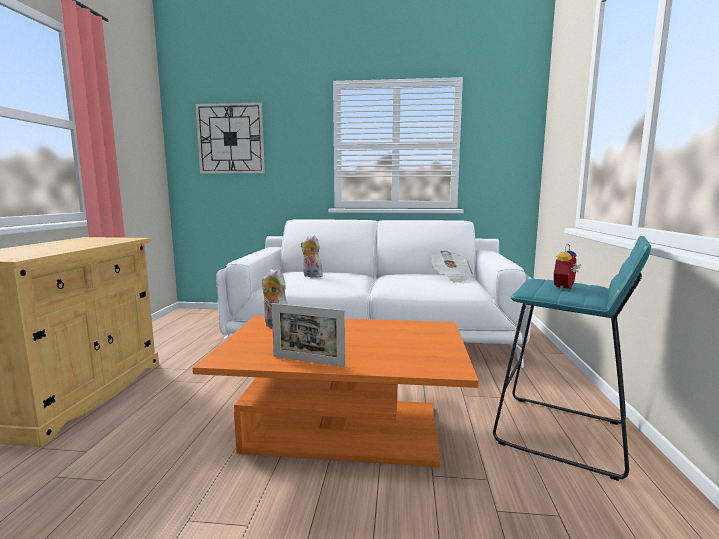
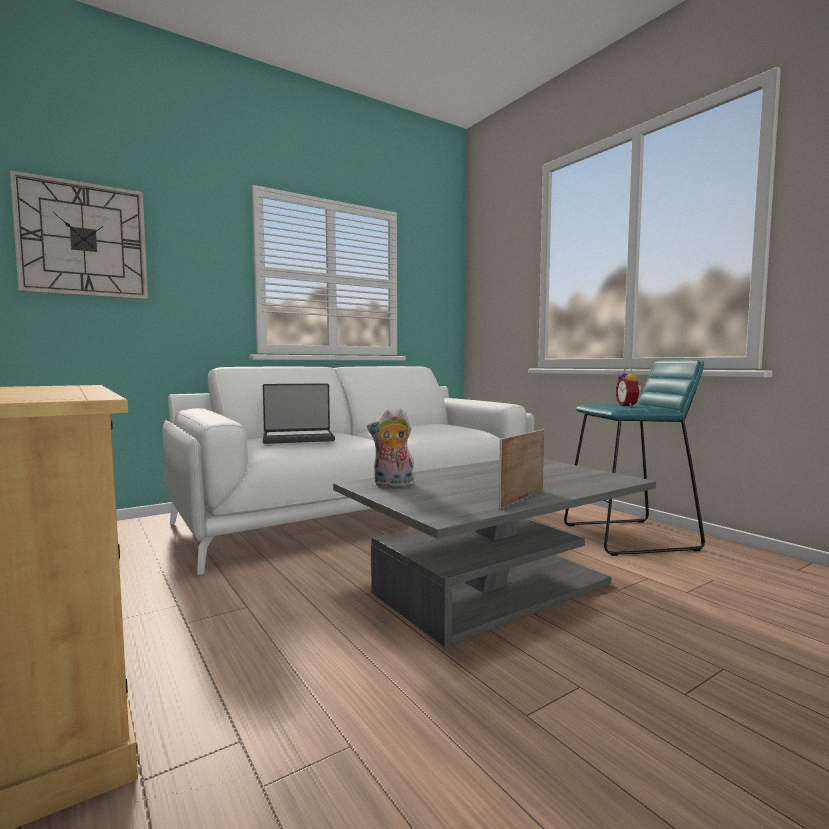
camera: 40 degrees left, 5 degrees down
orange coffee table [193,316,479,467] -> grey coffee table [333,459,656,647]
picture frame [272,303,346,367] -> picture frame turned 150 degrees clockwise [499,429,545,509]
plush toy [301,235,323,278] -> laptop [263,383,335,444]
newspaper [431,250,474,283] -> none

